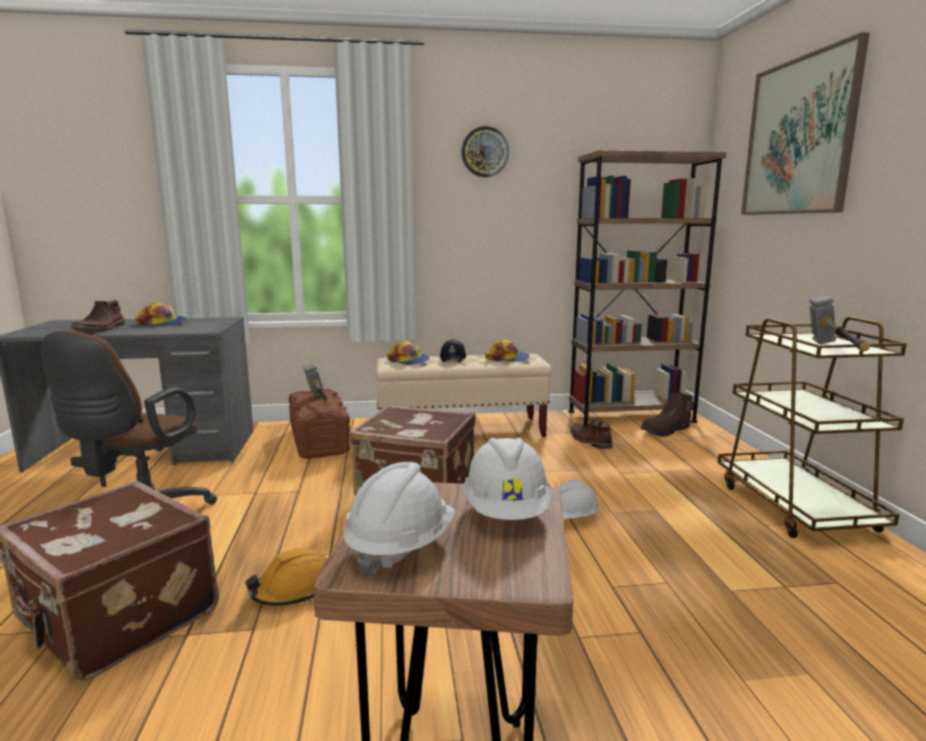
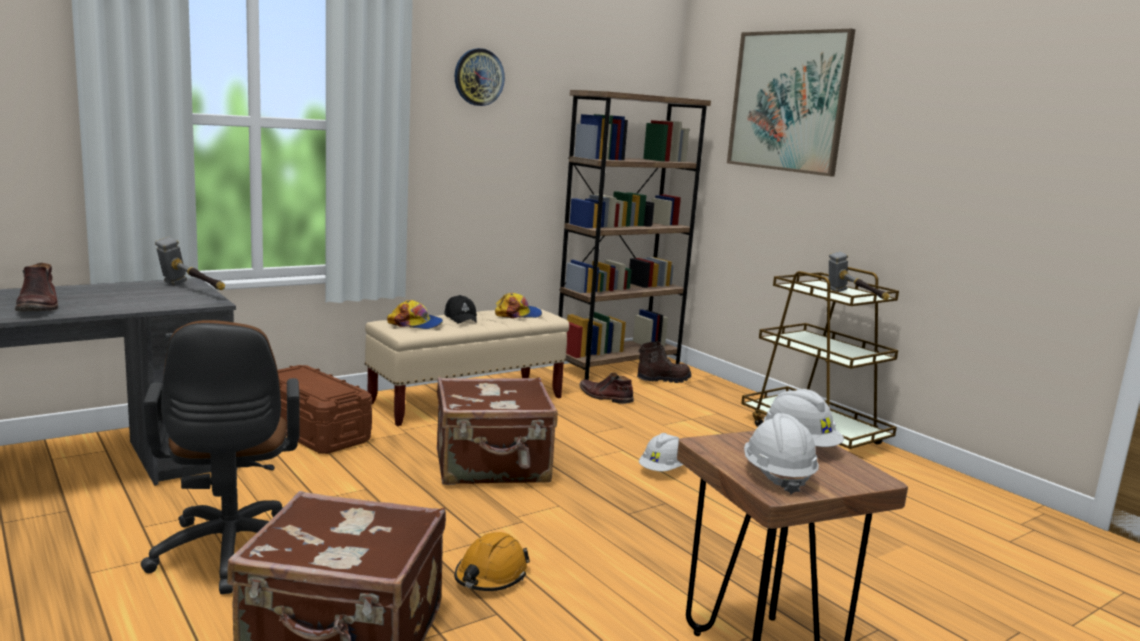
camera: 30 degrees left, 0 degrees up
cap [135,302,188,326] -> none
hammer [303,363,332,406] -> hammer moved to [155,237,225,290]
brown boot [640,392,695,437] -> brown boot turned 150 degrees counterclockwise [637,341,692,383]

